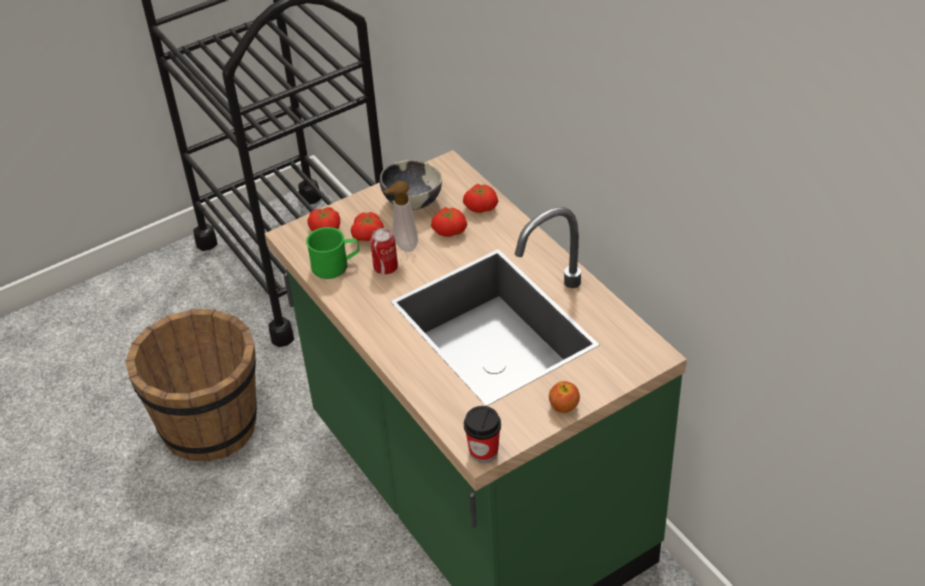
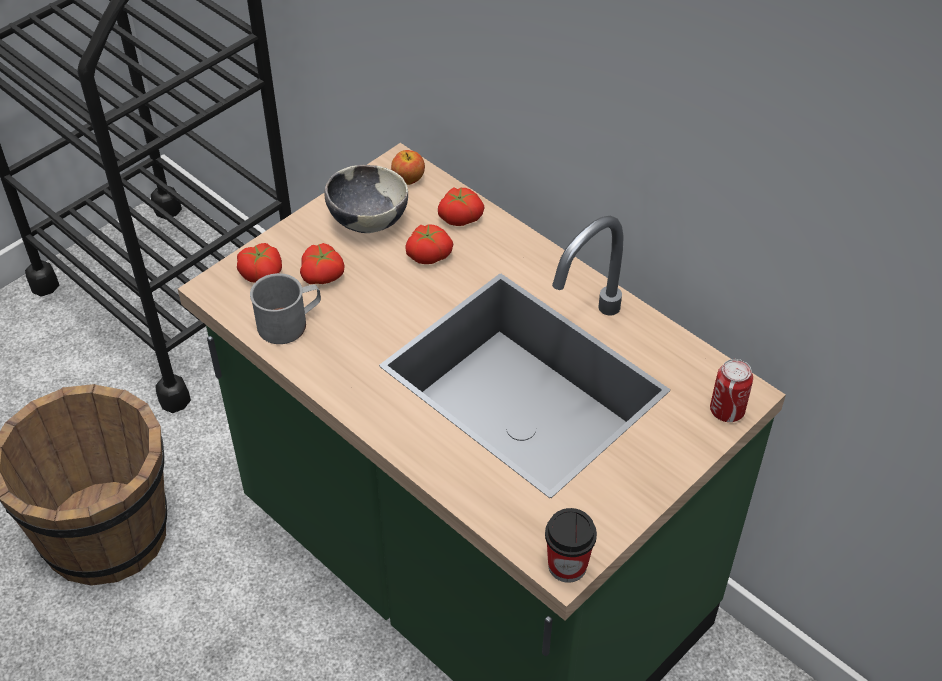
camera: 15 degrees left, 5 degrees up
green mug [306,227,359,279] -> grey mug [250,273,321,344]
can [370,228,398,275] -> can moved to [710,359,753,422]
soap dispenser [384,181,418,252] -> none
apple [549,381,580,413] -> apple moved to [391,150,425,185]

